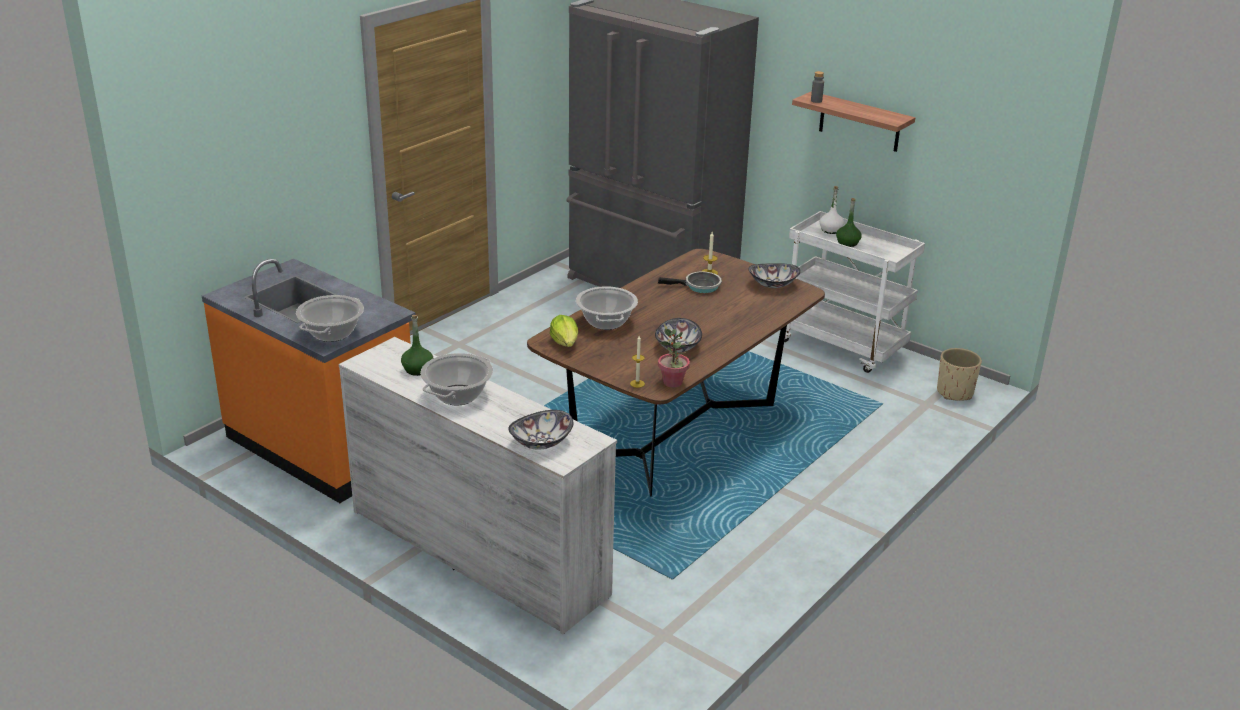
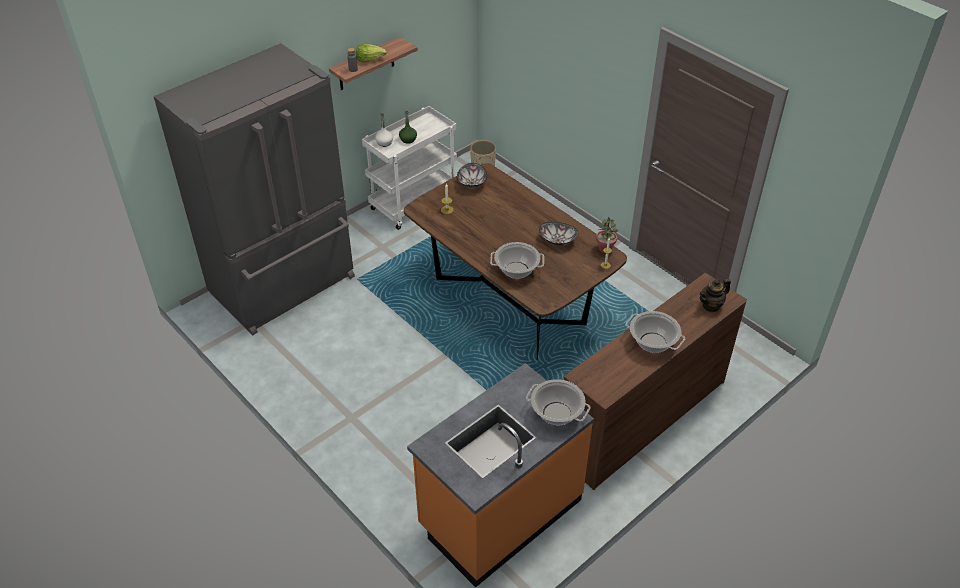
camera: 80 degrees left, 15 degrees up
white dresser [339,337,617,634] -> brown dresser [563,273,747,490]
green bottle [401,315,433,376] -> none
bowl [508,410,573,450] -> teapot [699,279,731,312]
lettuce [550,315,578,347] -> lettuce moved to [356,44,387,63]
frying pan [658,271,722,293] -> none

